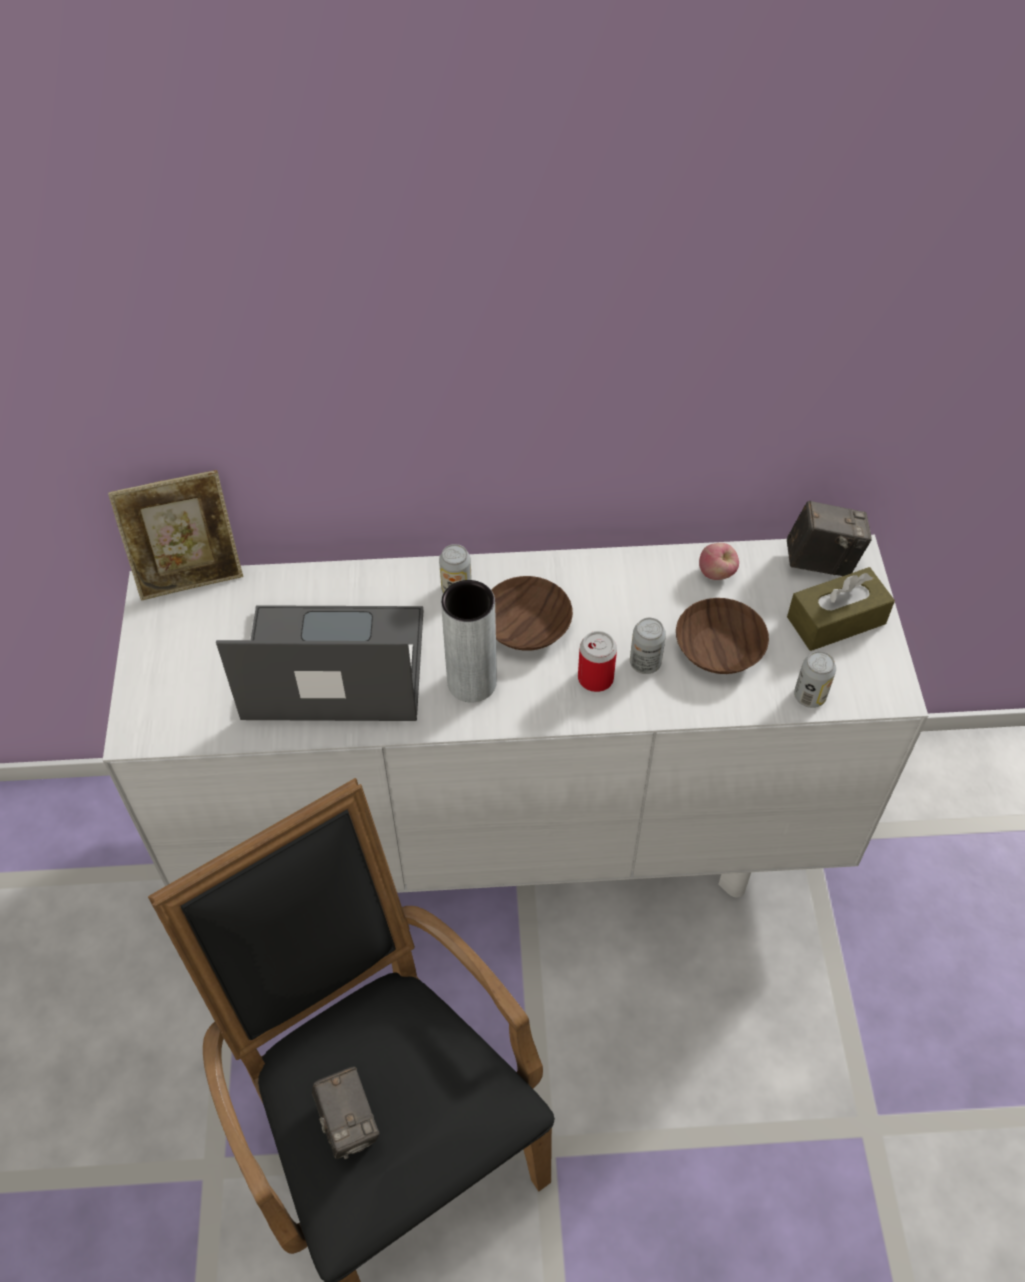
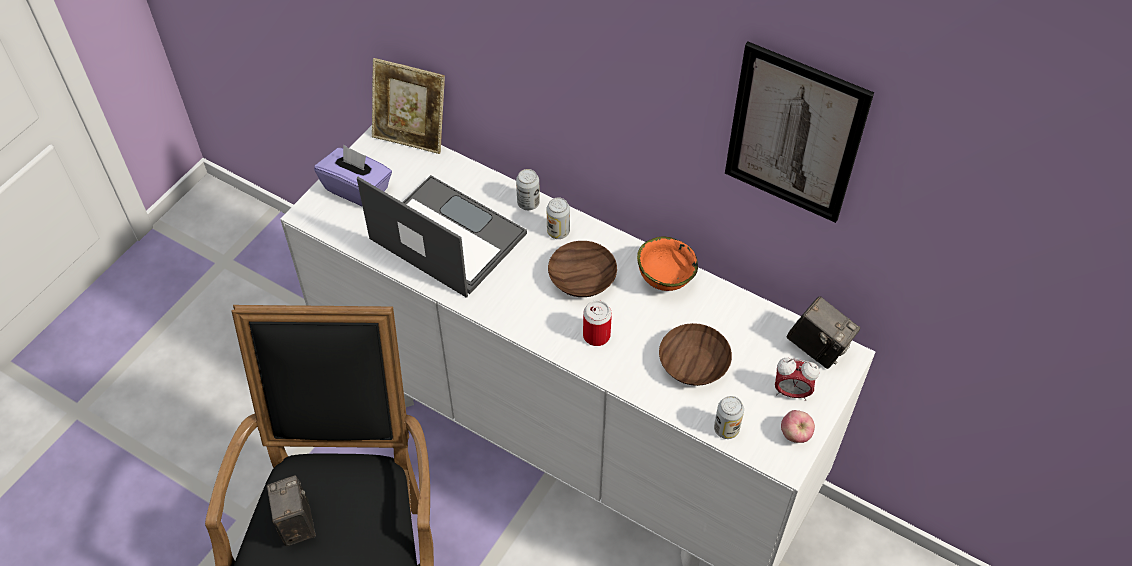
camera: 35 degrees right, 0 degrees up
camera [312,1066,380,1159] -> camera turned 150 degrees clockwise [267,475,316,547]
grey vase [441,580,497,702] -> none
can [630,618,666,674] -> can moved to [516,169,540,210]
apple [699,543,739,580] -> apple moved to [781,410,815,443]
brown tissue box [787,567,895,651] -> alarm clock [775,358,819,401]
none -> purple tissue box [314,144,392,207]
none -> orange bowl [637,236,698,291]
none -> picture [725,42,874,223]

